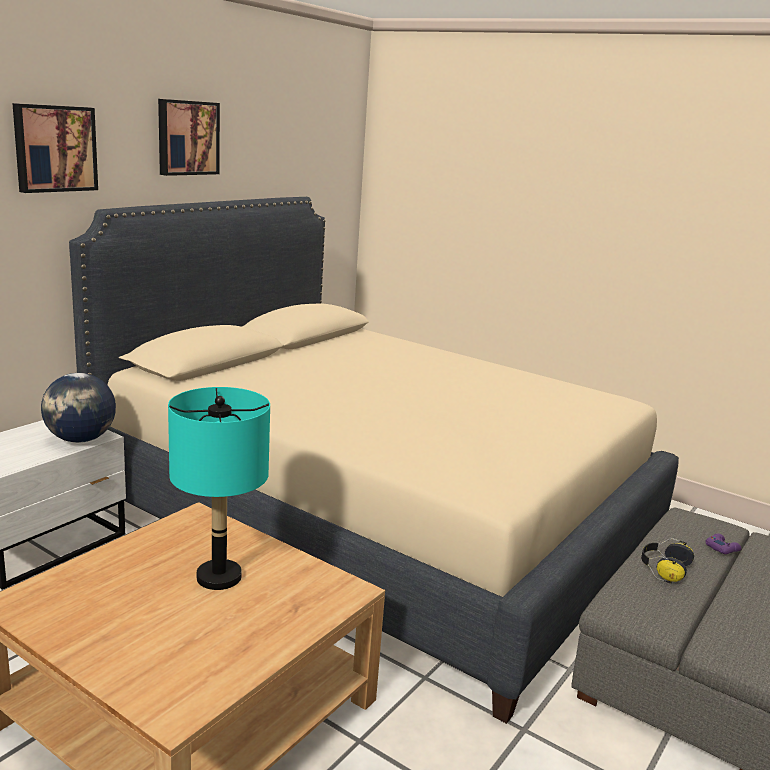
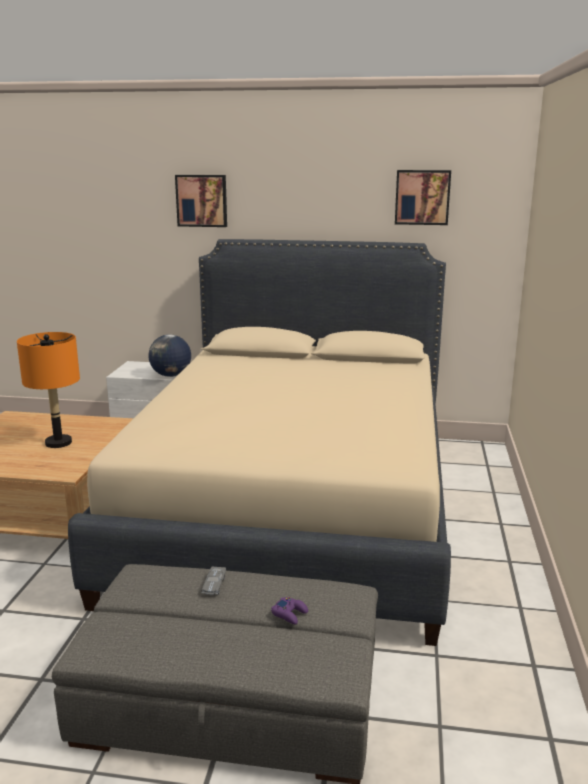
camera: 65 degrees right, 0 degrees up
picture [158,99,220,176] -> picture moved to [395,170,451,225]
turquoise table lamp [168,387,270,590] -> orange table lamp [17,332,80,448]
headphones [641,538,694,584] -> grey toy car [201,566,226,595]

